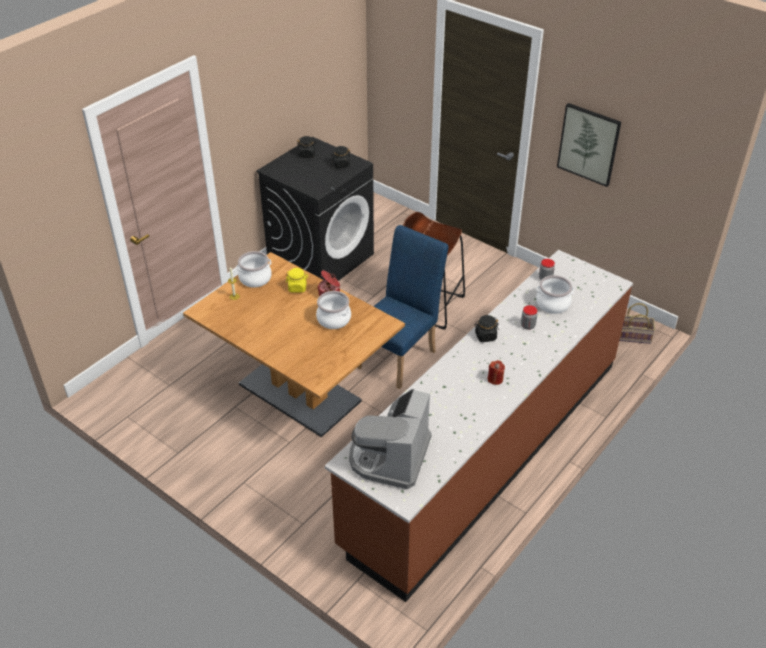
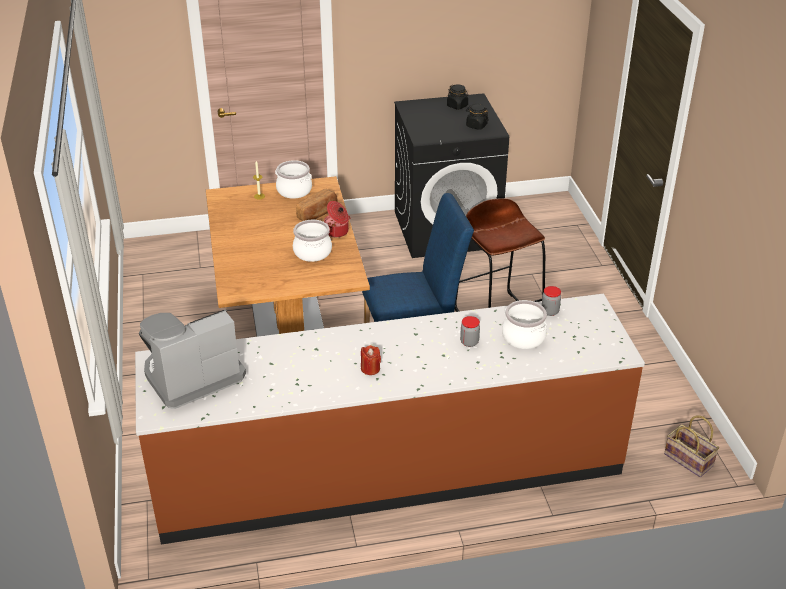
camera: 40 degrees right, 5 degrees down
yellow jar [286,268,308,293] -> bread [296,189,338,221]
black jar [474,315,499,342] -> none
picture [557,103,621,187] -> none

